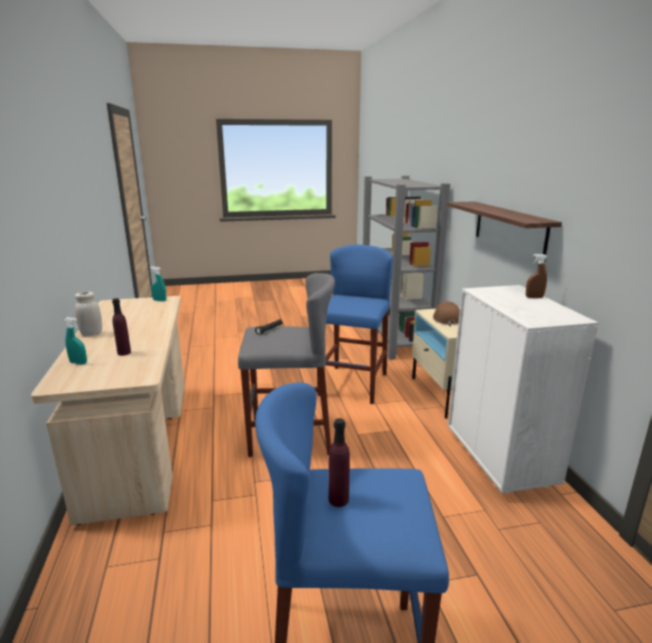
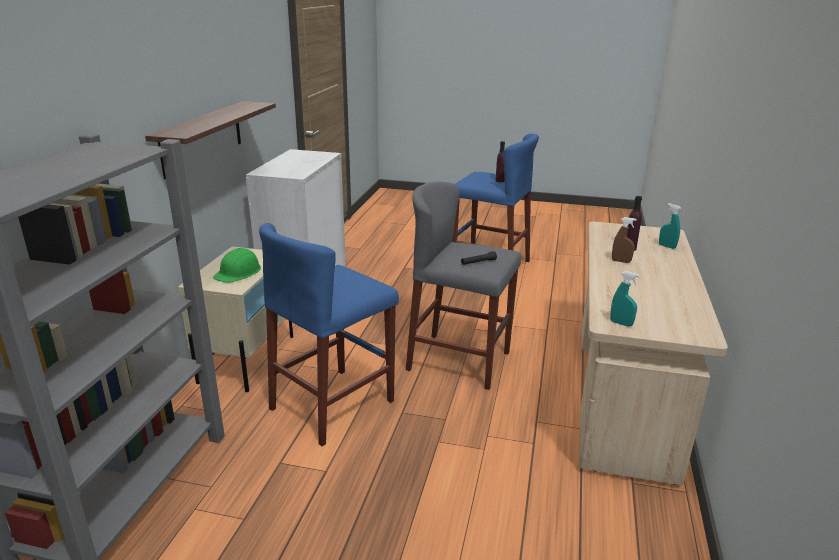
camera: 155 degrees left, 5 degrees up
white jar [75,292,102,336] -> none
brown hard hat [433,301,460,326] -> green hard hat [213,248,261,283]
brown spray bottle [526,254,547,298] -> brown spray bottle moved to [612,217,637,263]

